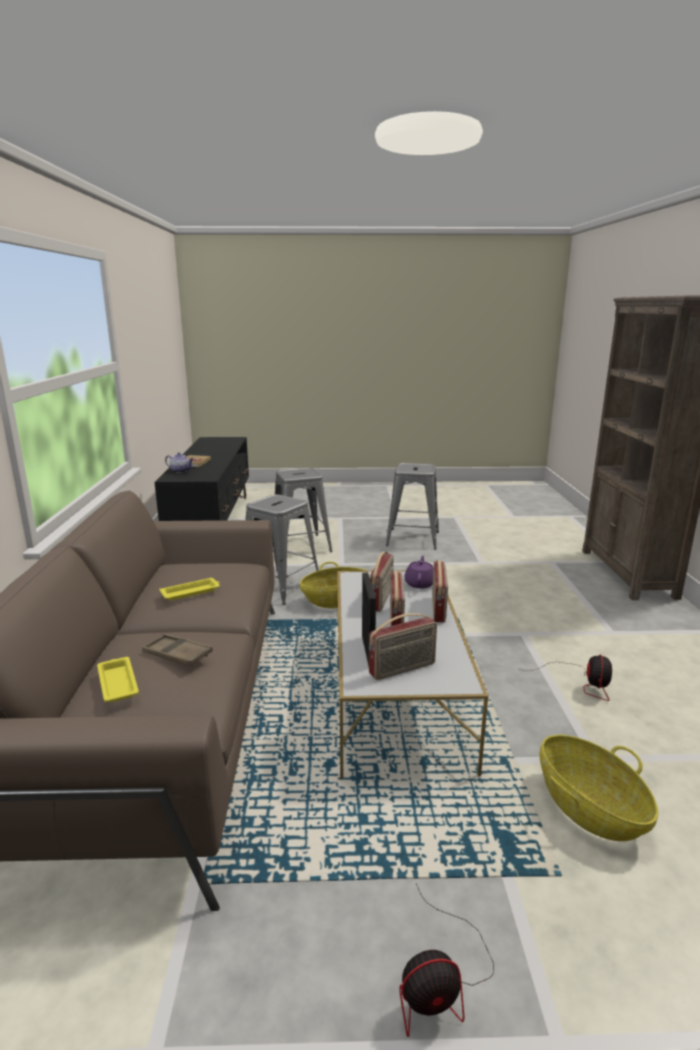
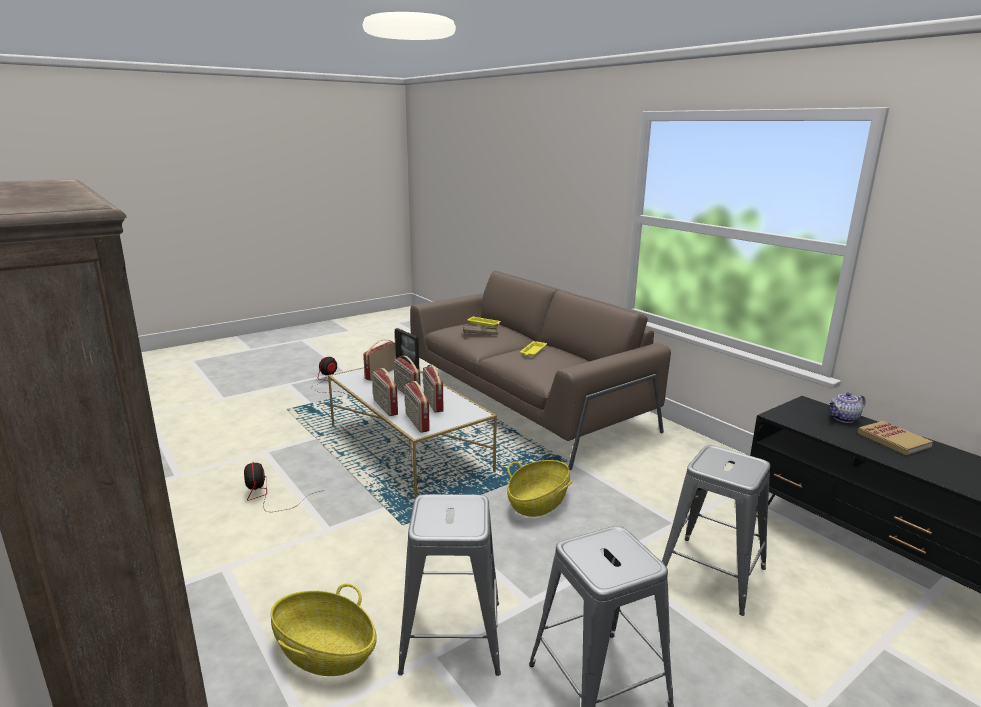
camera: 145 degrees right, 0 degrees up
grey stool [245,494,319,605] -> grey stool moved to [398,494,501,676]
purple teapot [404,556,433,589] -> radio [405,381,430,433]
basket [540,735,658,841] -> basket moved to [271,584,377,676]

